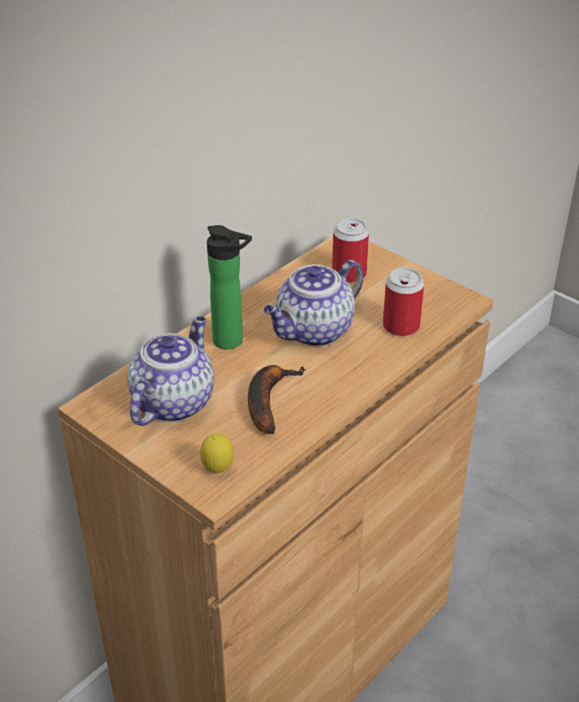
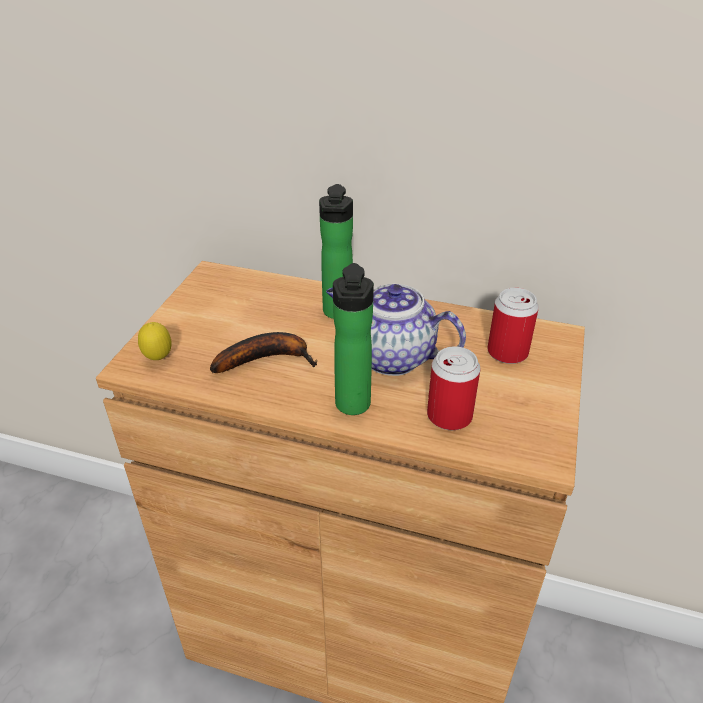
camera: 65 degrees right, 0 degrees up
teapot [127,316,214,426] -> none
none -> bottle [333,263,374,415]

